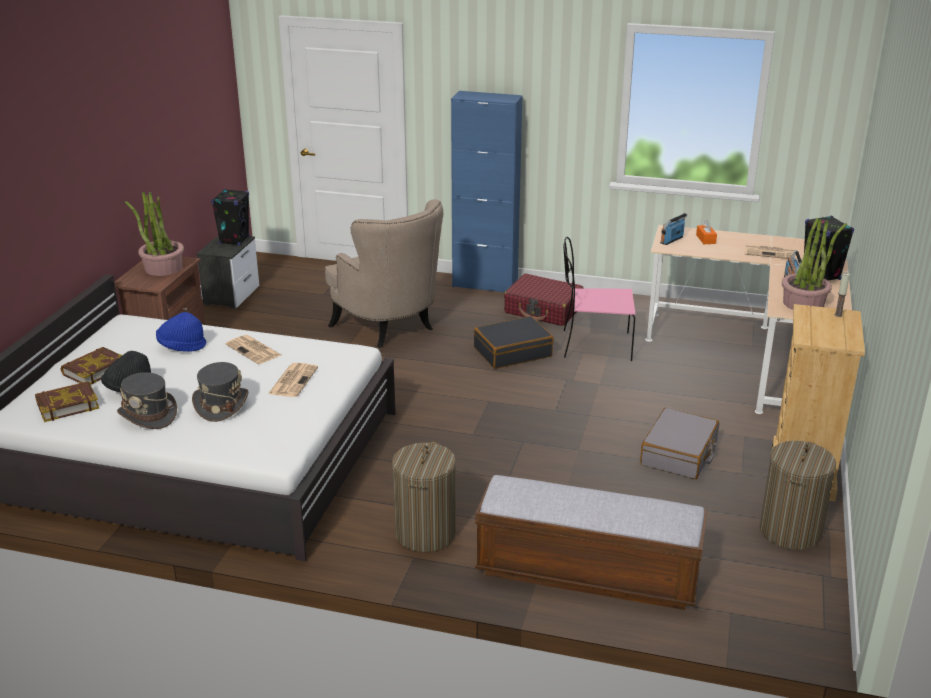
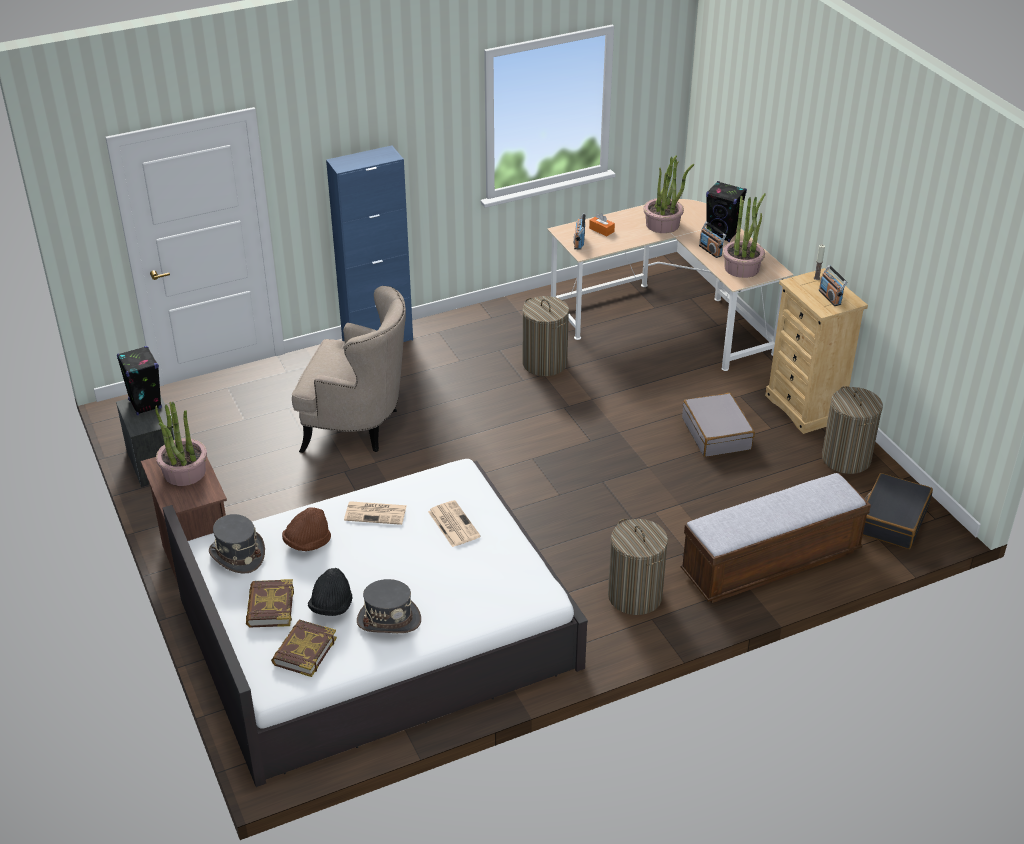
camera: 40 degrees left, 10 degrees up
blue hat [156,312,206,352] -> brown hat [282,507,331,551]
grey hat [192,362,249,422] -> grey hat moved to [209,514,265,574]
black suitcase [474,316,554,369] -> black suitcase moved to [863,473,933,549]
red suitcase [504,273,583,326] -> none
pink chair [563,237,635,361] -> laundry basket [522,296,569,376]
newspaper [744,244,797,259] -> potted plant [643,155,694,233]
none -> radio [819,265,847,306]

